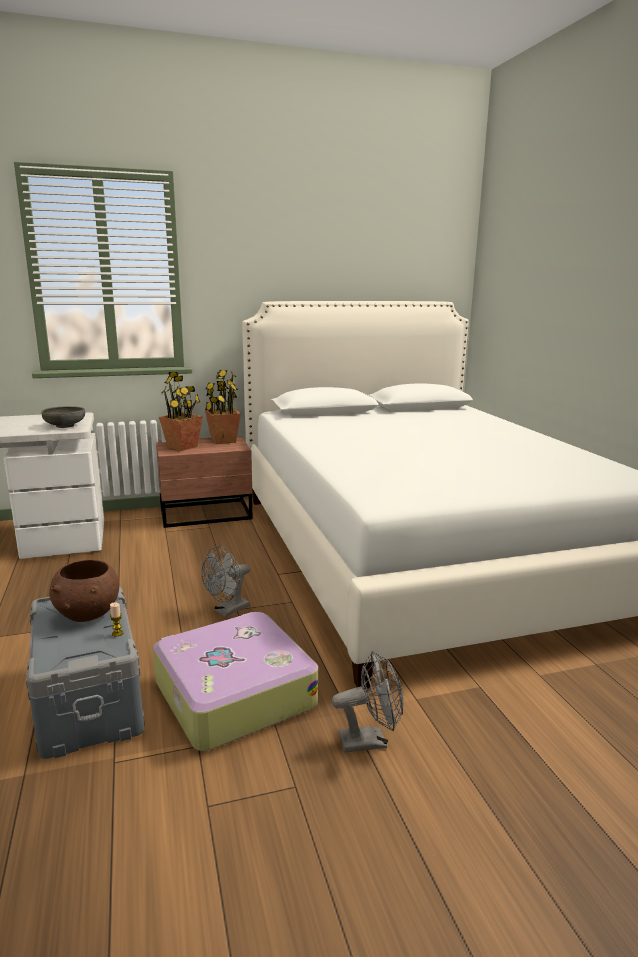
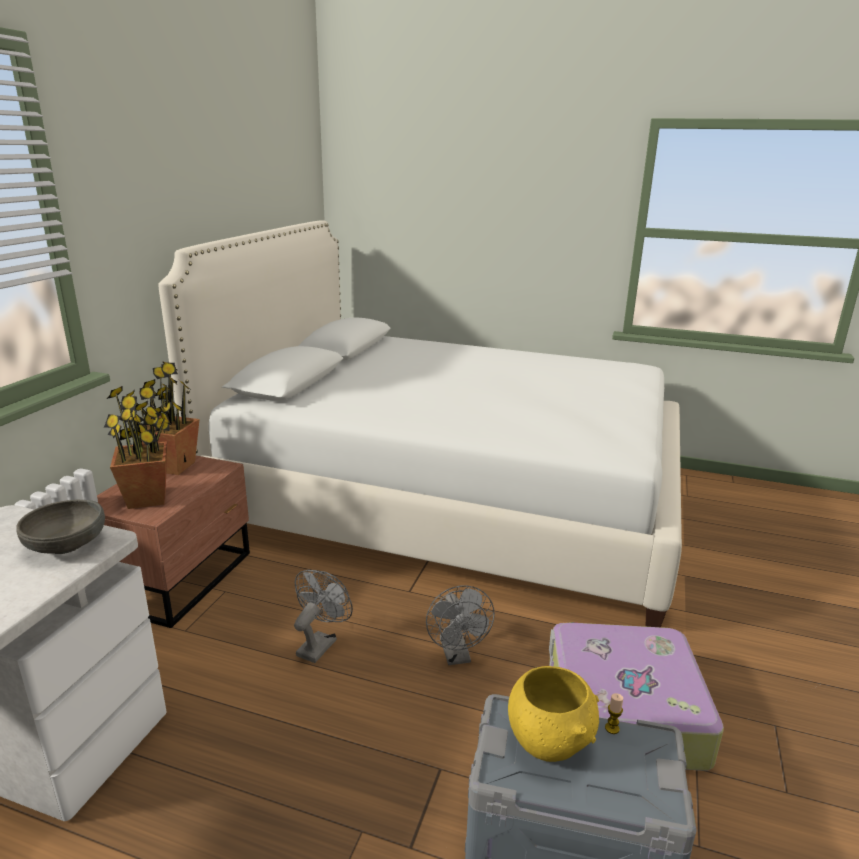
camera: 55 degrees left, 5 degrees up
brown bowl [49,560,119,622] -> yellow bowl [508,666,599,762]
grey fan [332,651,404,753] -> grey fan moved to [294,570,353,663]

